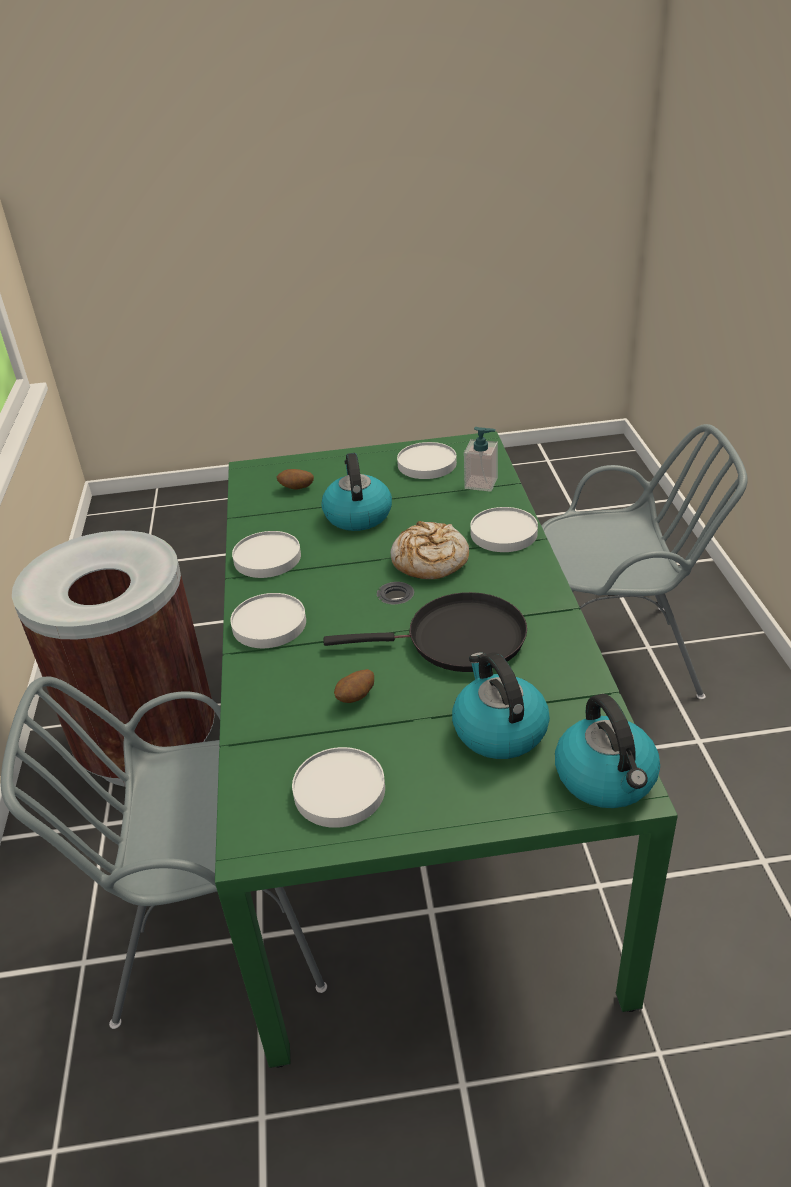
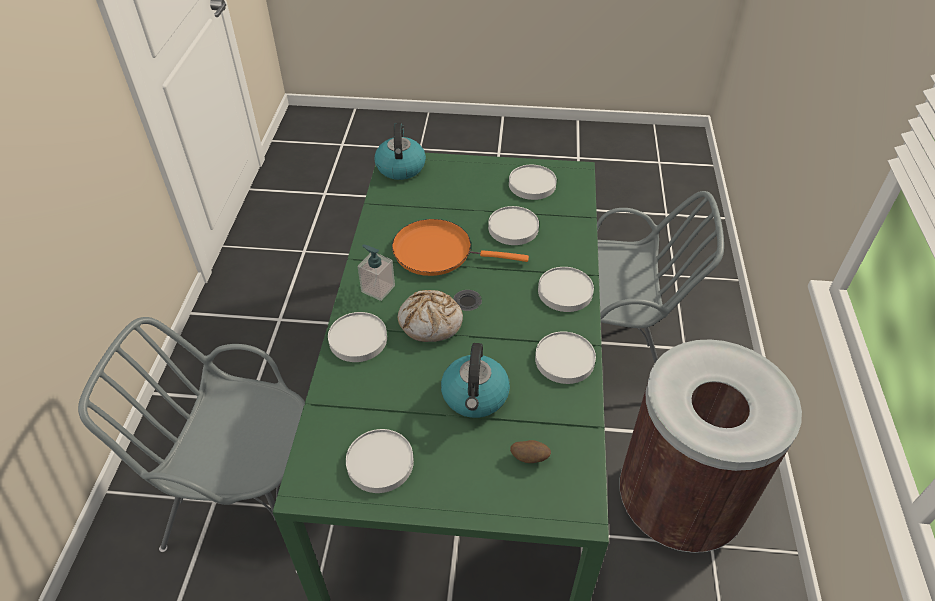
camera: 170 degrees left, 10 degrees up
black frying pan [323,592,527,672] -> orange frying pan [392,219,529,276]
potato [334,669,374,703] -> white plate [488,206,539,245]
kettle [452,652,550,759] -> none
soap dispenser [464,427,498,492] -> soap dispenser moved to [358,245,395,301]

